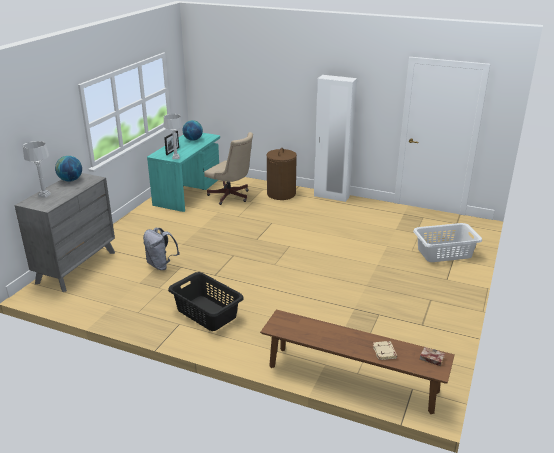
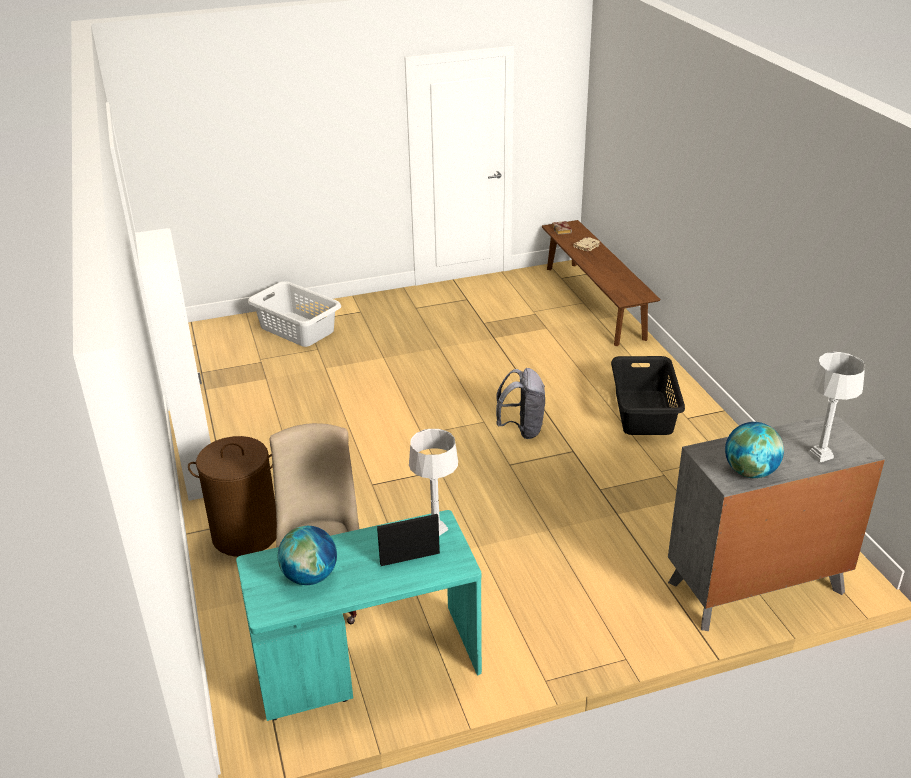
camera: 130 degrees left, 5 degrees up
grey backpack [143,228,180,270] -> grey backpack moved to [496,368,545,439]

